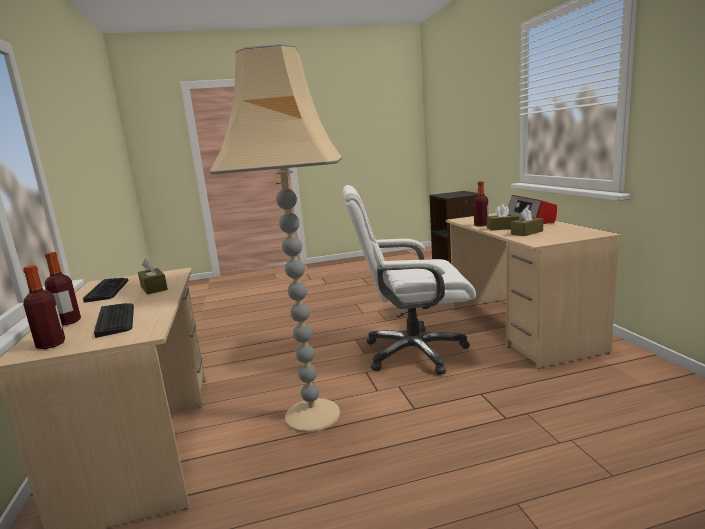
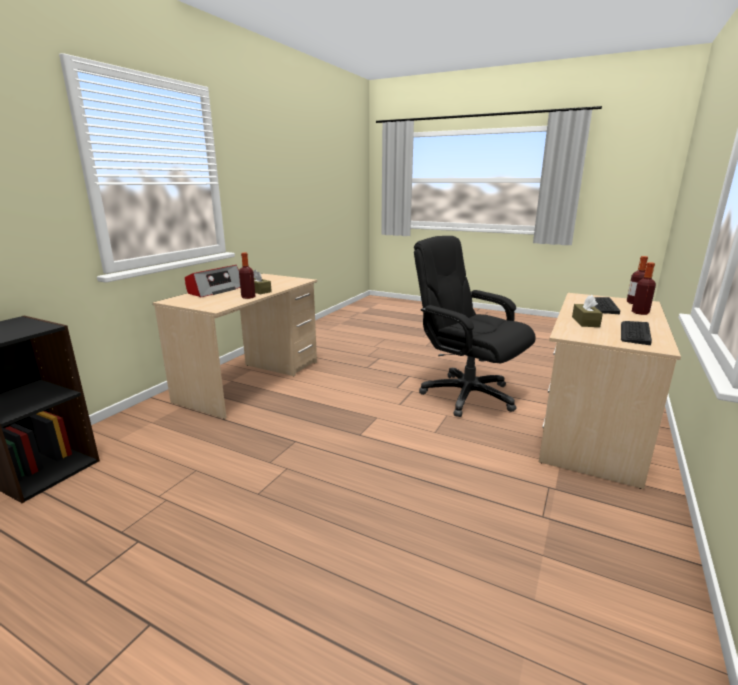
camera: 140 degrees left, 5 degrees up
beige floor lamp [210,44,342,433] -> black office chair [414,236,536,417]
white office chair [343,185,476,375] -> none
brown tissue box [511,207,543,236] -> none

